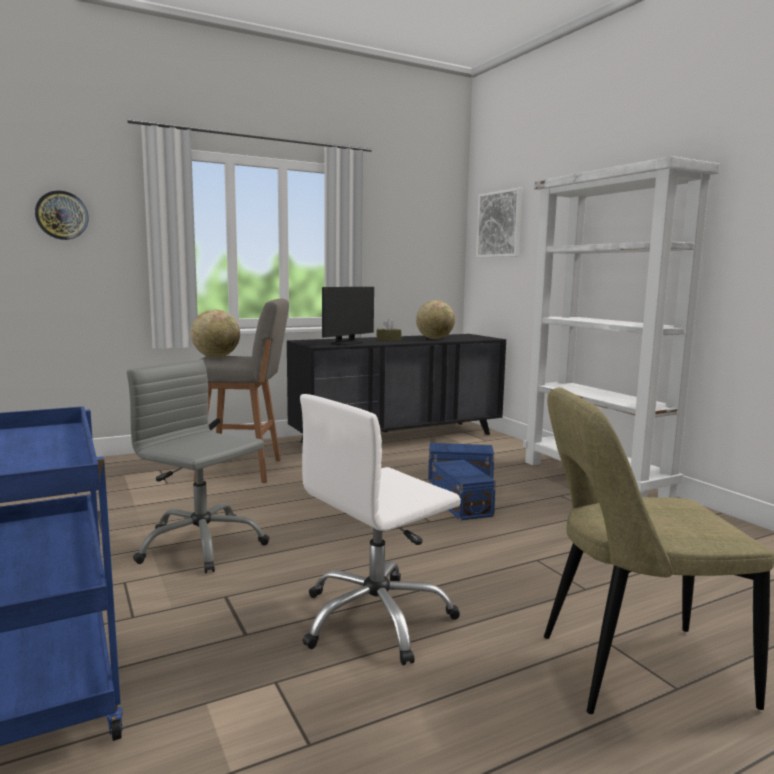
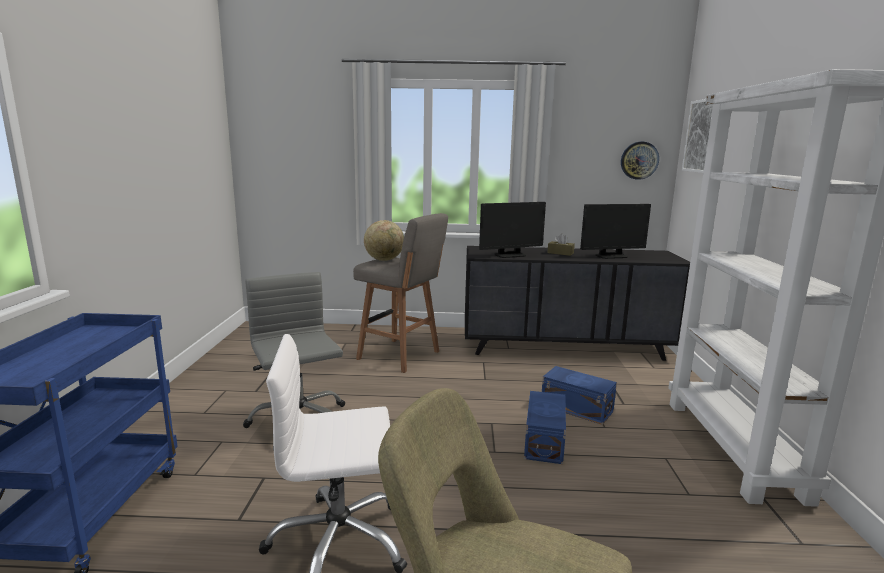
camera: 30 degrees right, 5 degrees up
wall clock [35,190,89,240] -> wall clock moved to [621,142,659,180]
globe [416,300,455,339] -> monitor [580,204,651,259]

